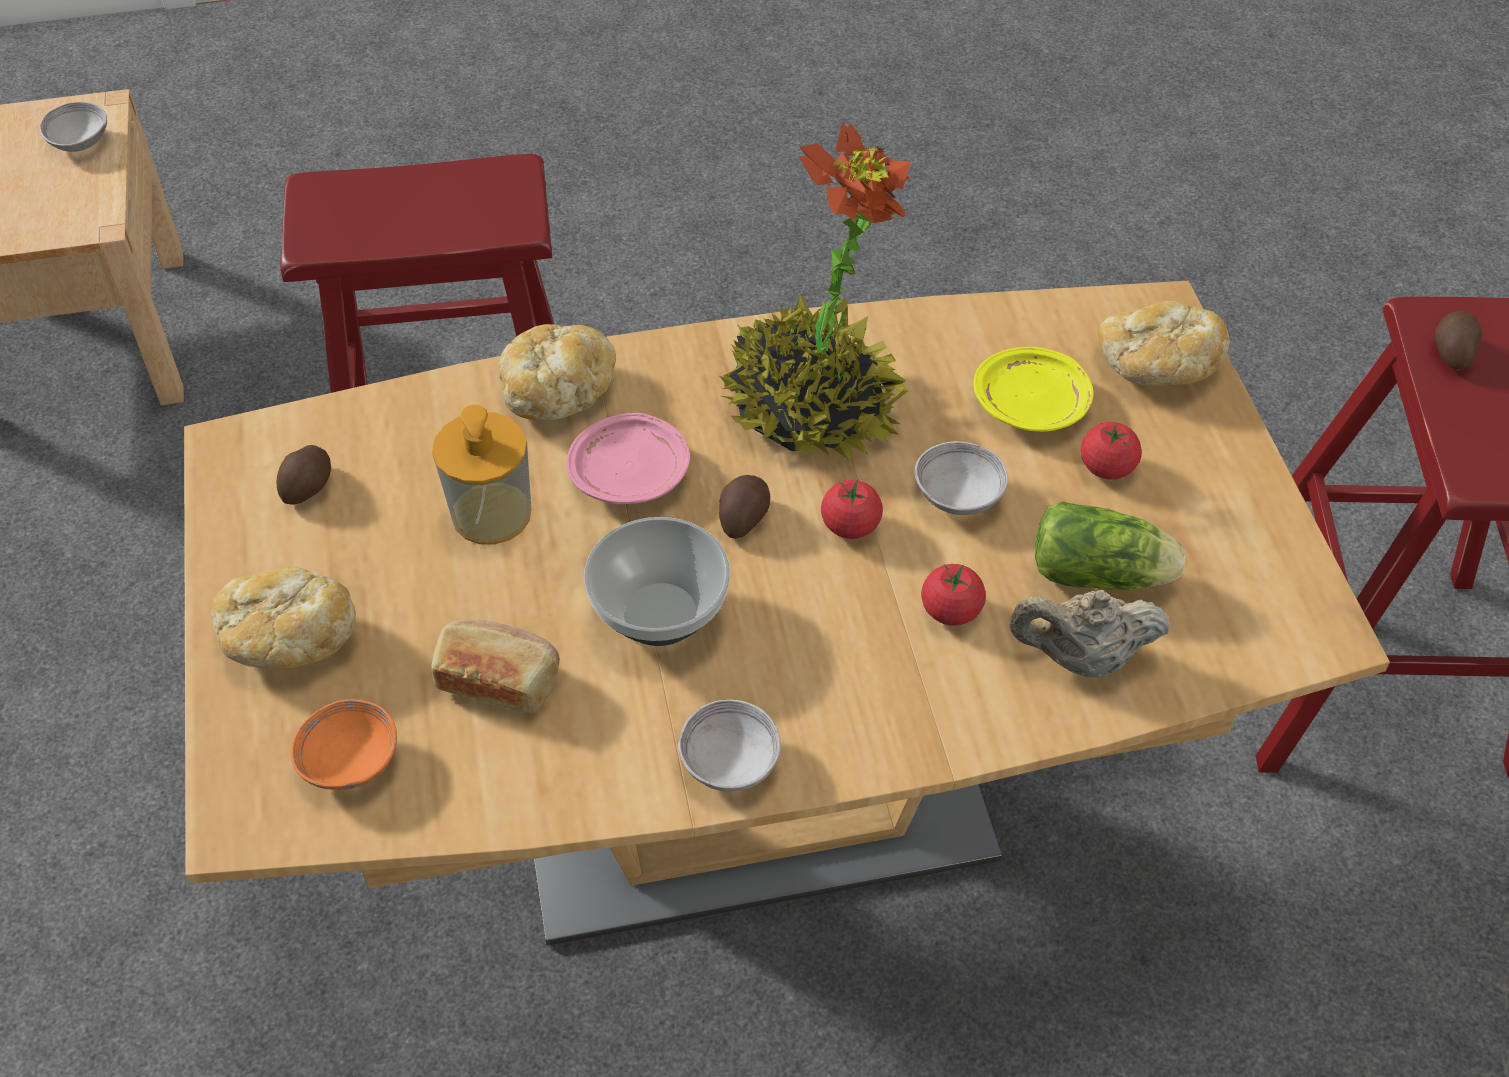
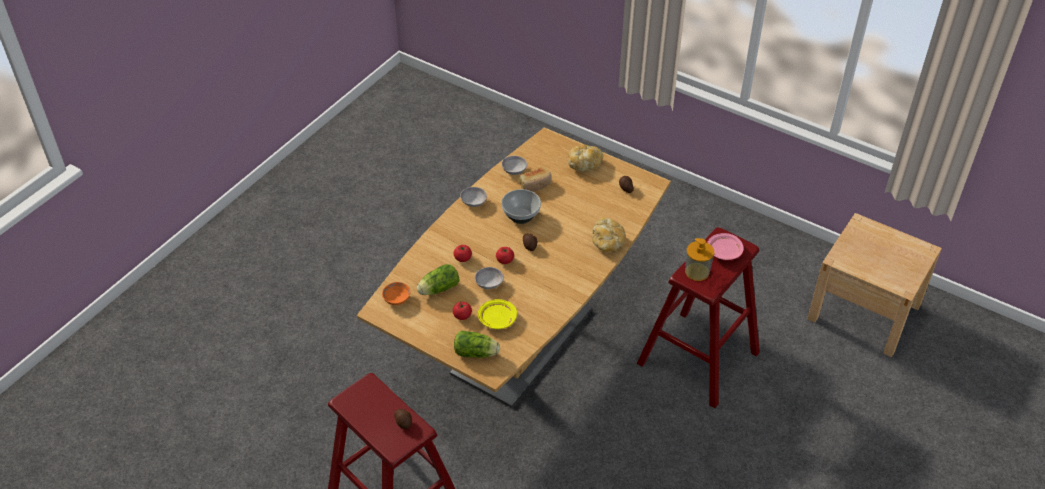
camera: 135 degrees right, 5 degrees down
grey bowl [40,102,107,152] -> grey bowl moved to [501,156,527,175]
orange bowl [291,699,397,790] -> orange bowl moved to [382,282,410,305]
soap dispenser [432,405,531,545] -> soap dispenser moved to [685,238,714,281]
pink plate [566,413,690,504] -> pink plate moved to [707,233,744,260]
potted plant [720,122,911,460] -> none
beige teapot [1009,590,1171,677] -> none
bread [1098,301,1230,386] -> lettuce [454,330,500,358]

